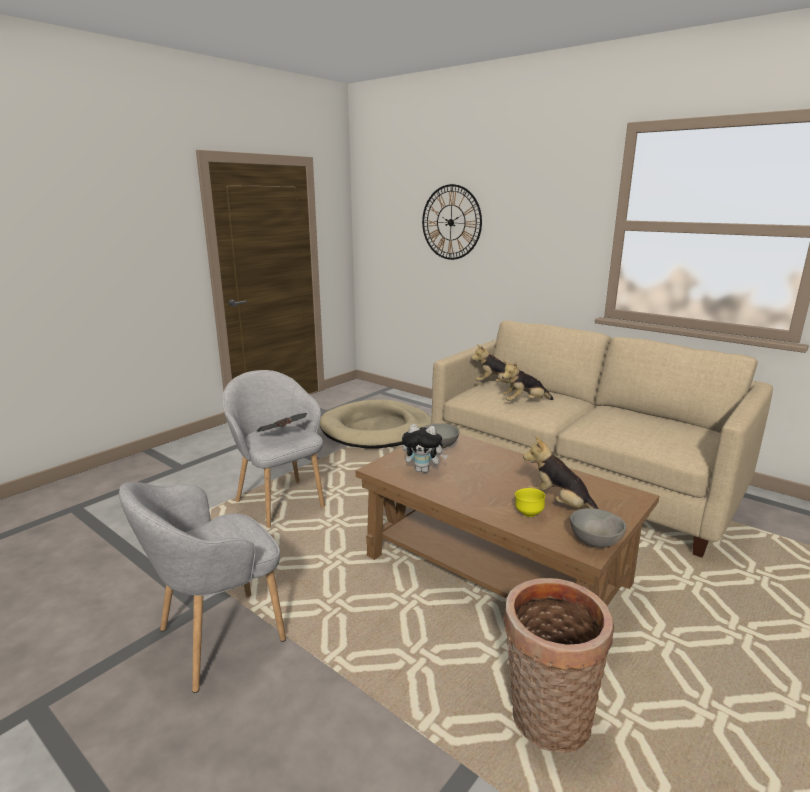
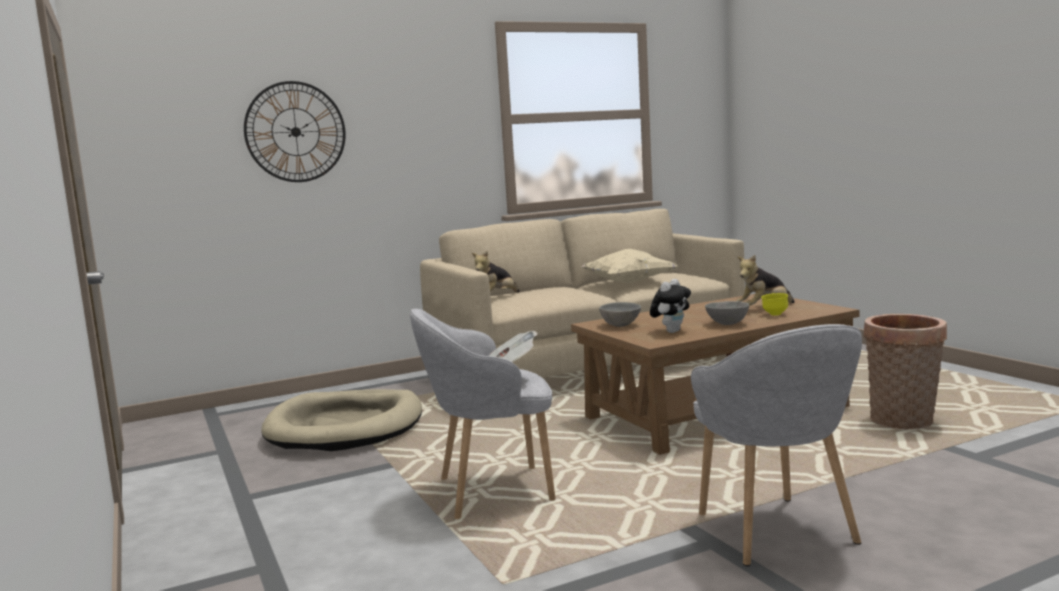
camera: 65 degrees left, 10 degrees down
plush toy [502,361,554,401] -> none
grey bowl [570,508,627,548] -> grey bowl moved to [705,301,749,325]
none -> beige pillow [581,249,678,283]

